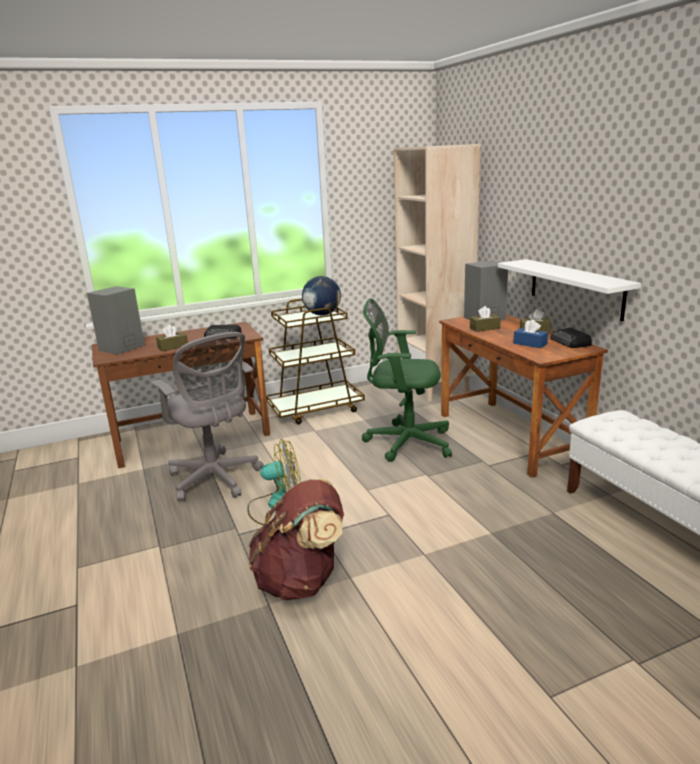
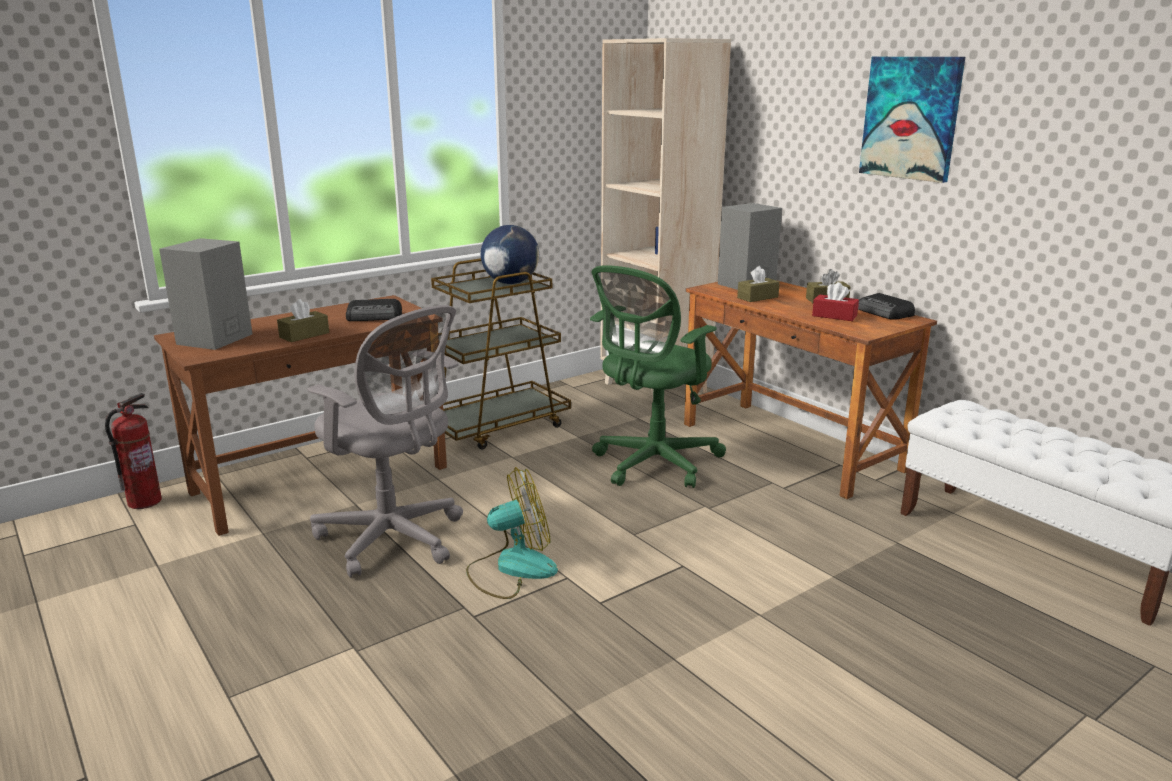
camera: 15 degrees left, 0 degrees up
brown backpack [249,479,344,600] -> none
green office chair [361,298,452,462] -> green office chair turned 45 degrees counterclockwise [590,265,726,488]
white shelf [498,259,641,321] -> none
blue tissue box [513,320,548,348] -> red tissue box [812,282,859,321]
none -> fire extinguisher [105,393,162,509]
none -> picture [859,57,965,183]

